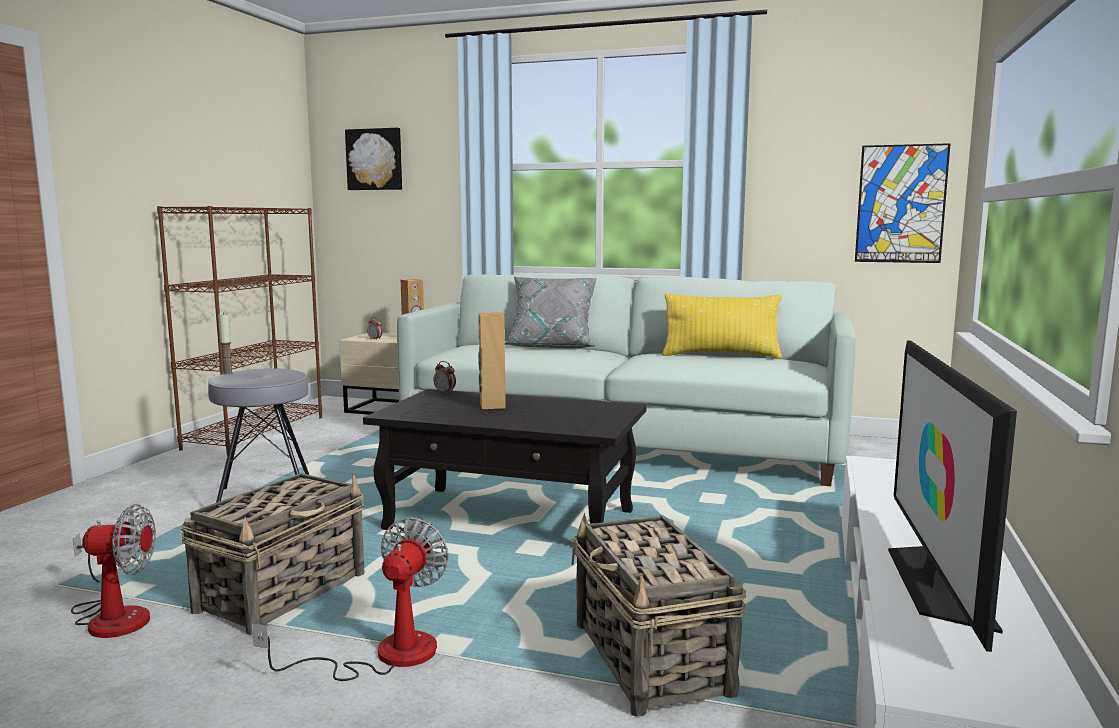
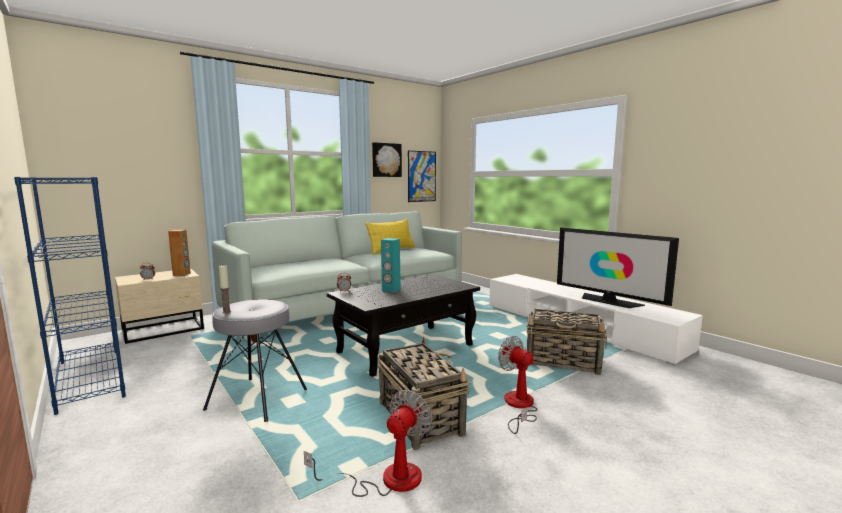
camera: 55 degrees left, 0 degrees up
brown bookcase [157,206,322,456] -> blue bookcase [14,177,126,415]
picture [345,128,402,190] -> picture moved to [372,142,402,177]
brown speaker [478,312,506,409] -> turquoise speaker [381,238,401,292]
grey pillow [505,276,597,348] -> none

